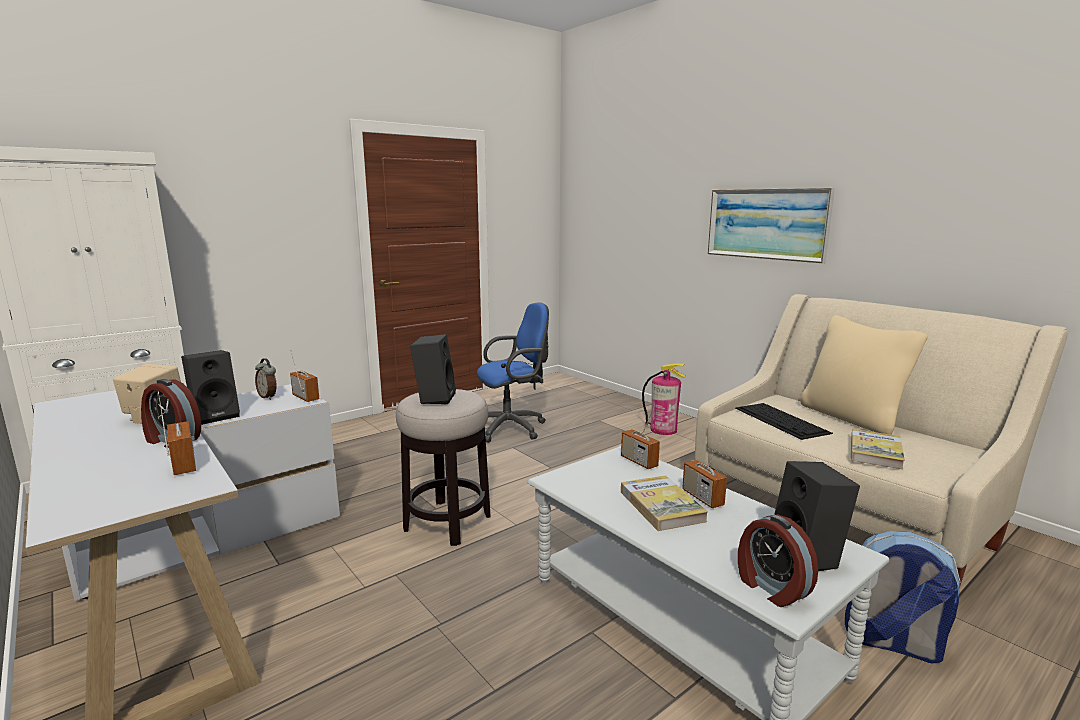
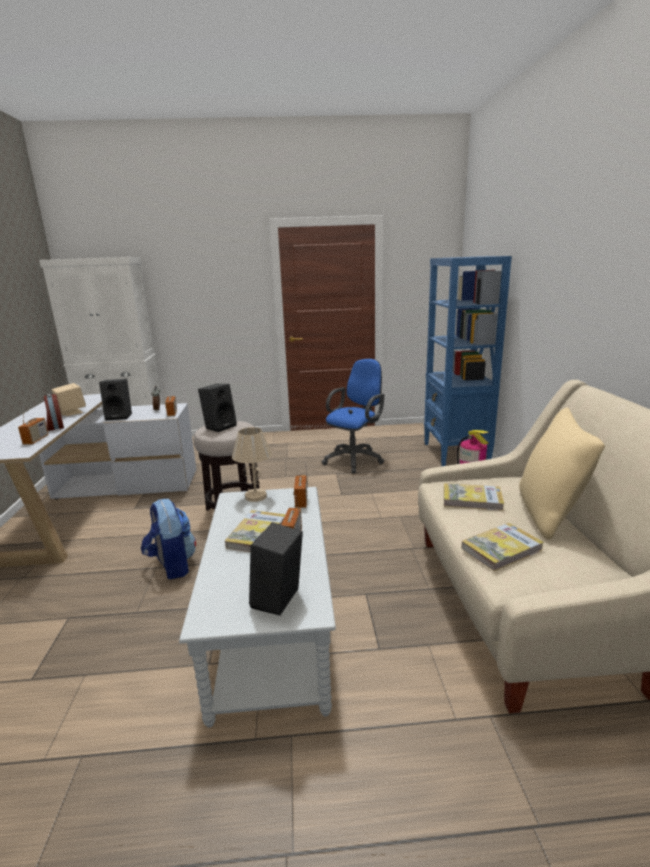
camera: 35 degrees right, 5 degrees up
blue office chair [477,303,549,443] -> blue office chair turned 60 degrees counterclockwise [322,359,384,473]
picture [708,188,835,263] -> none
keyboard [735,403,833,440] -> book [444,483,504,511]
alarm clock [738,514,818,607] -> none
backpack [845,531,961,664] -> backpack moved to [141,499,196,579]
none -> beige table lamp [232,427,272,502]
none -> blue bookcase [424,256,512,466]

